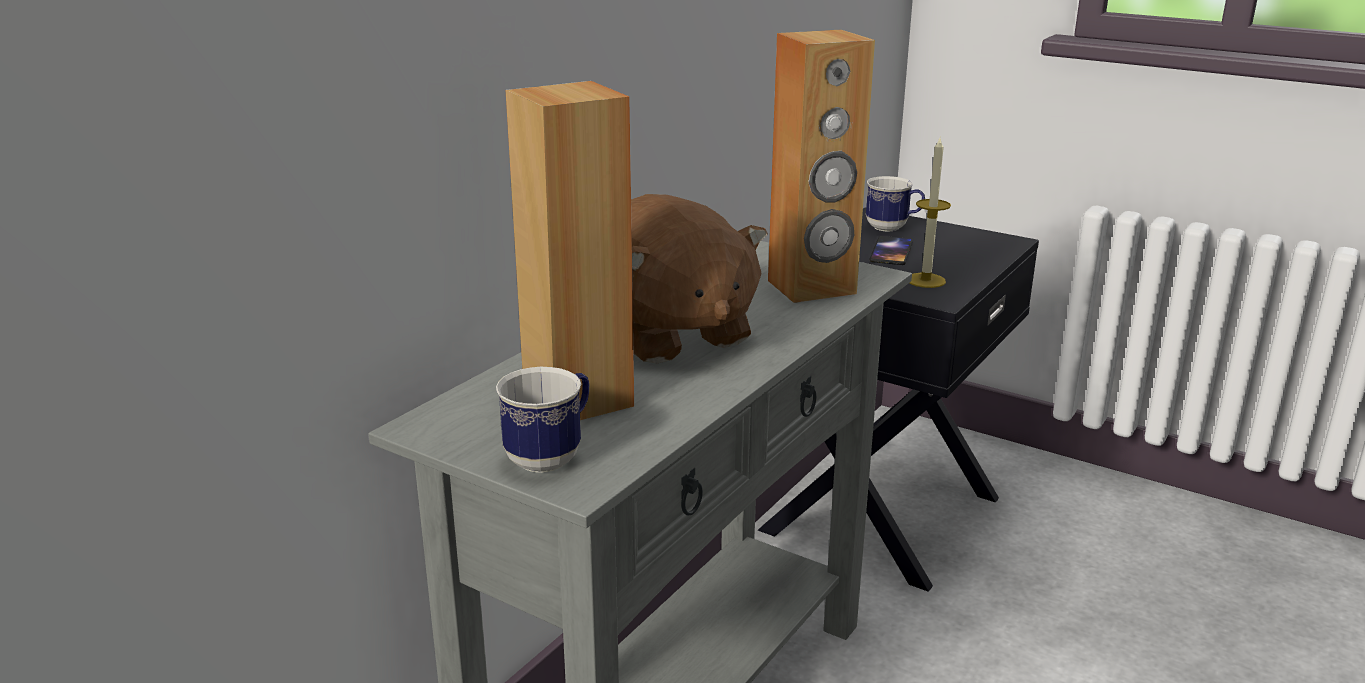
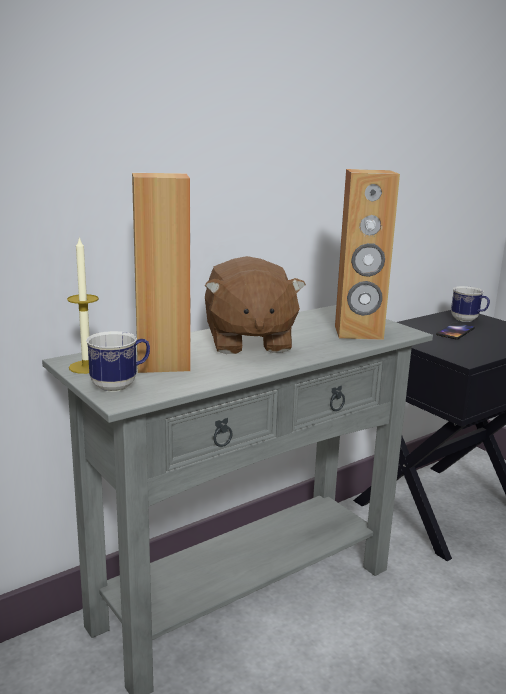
camera: 20 degrees right, 5 degrees down
candle [910,138,951,288] -> candle moved to [67,236,99,374]

